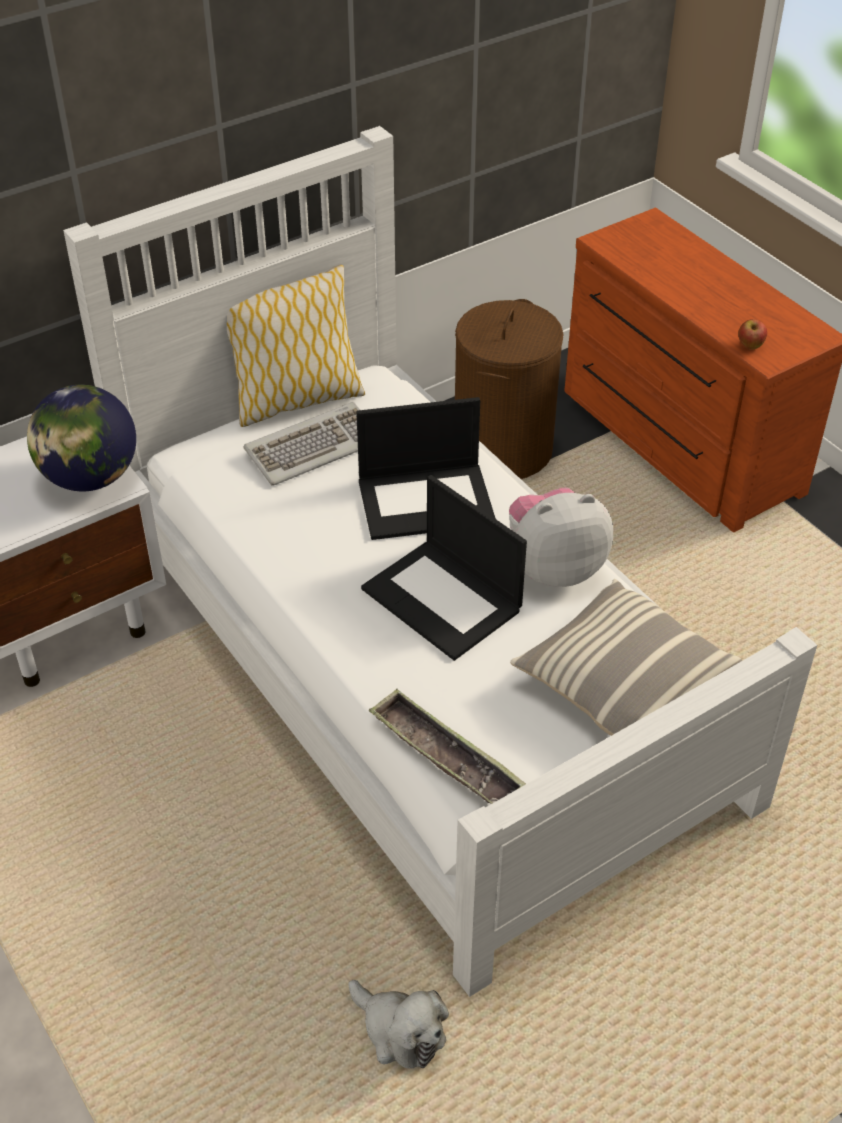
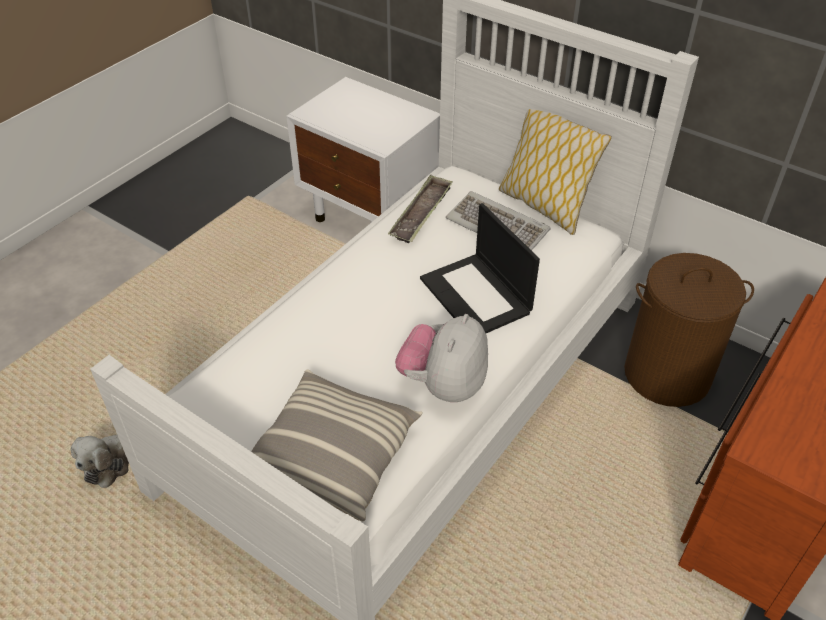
camera: 70 degrees right, 0 degrees up
globe [27,385,136,491] -> none
laptop [361,475,527,661] -> none
tray [369,688,526,804] -> tray moved to [388,174,453,243]
plush toy [509,487,613,587] -> plush toy turned 120 degrees counterclockwise [395,314,488,402]
apple [738,319,767,350] -> none

